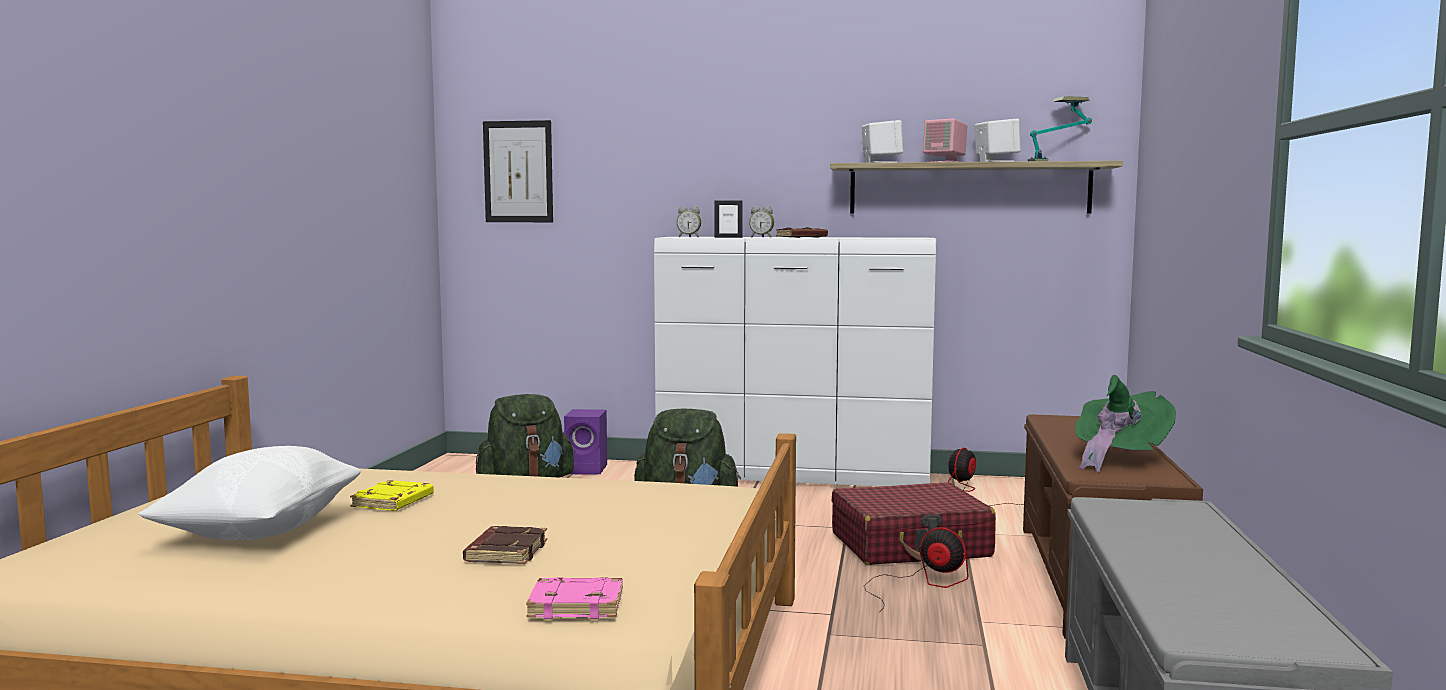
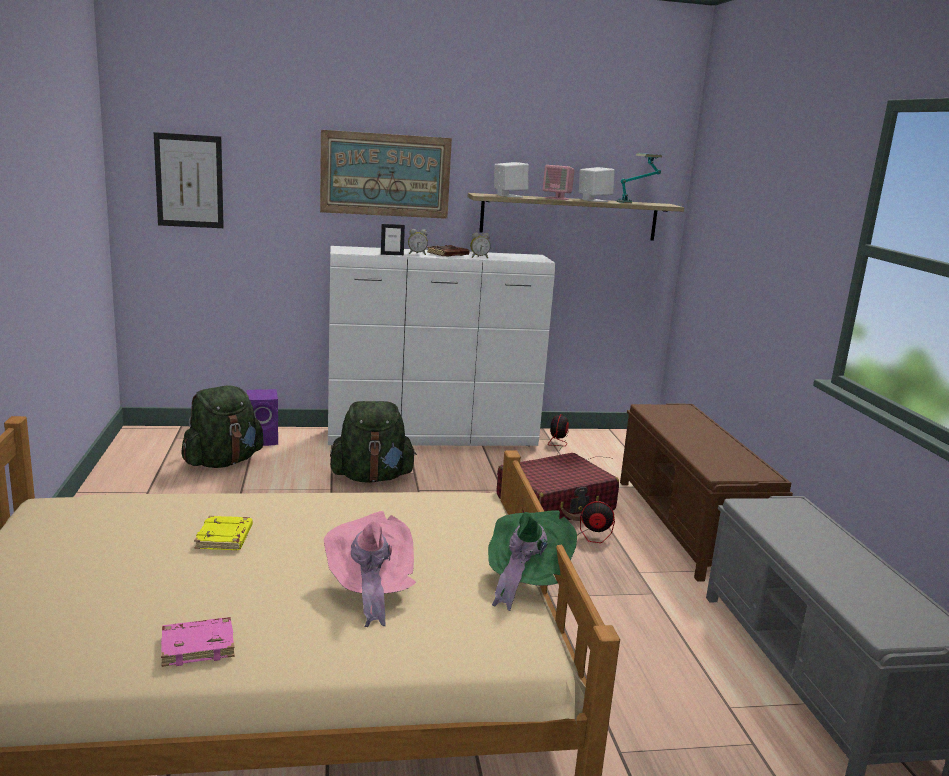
camera: 20 degrees left, 10 degrees up
white pillow [138,446,361,540] -> none
brown book [463,526,547,564] -> pink hat [324,511,416,627]
pink book [526,577,623,619] -> pink book moved to [161,617,235,667]
alarm clock [677,206,701,237] -> alarm clock moved to [470,232,491,258]
green hat [1075,375,1176,473] -> green hat moved to [488,510,577,611]
none -> picture [320,130,452,219]

